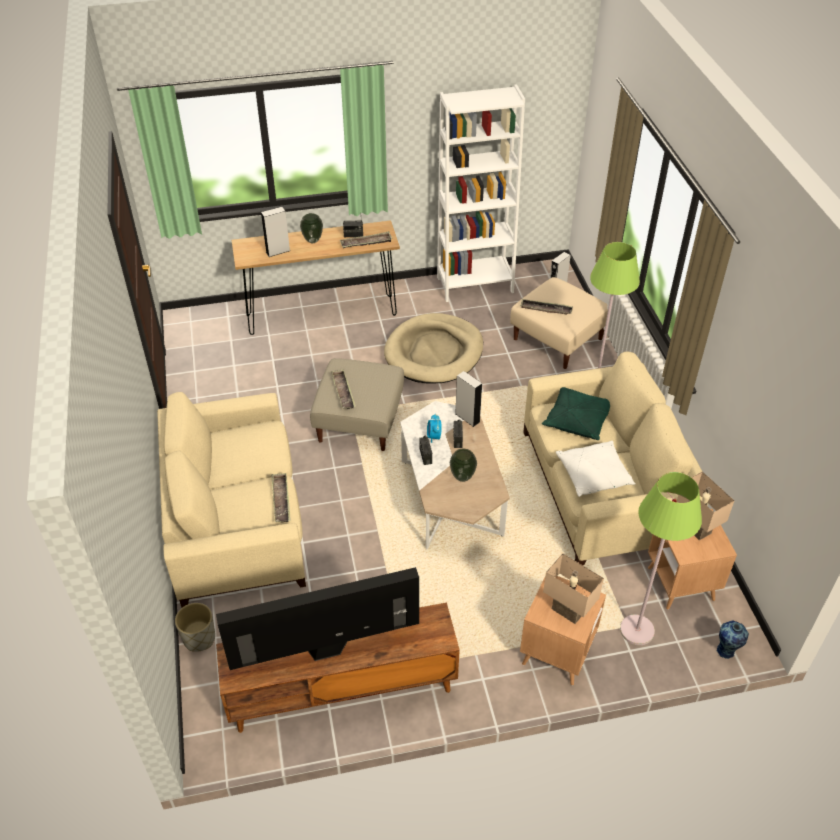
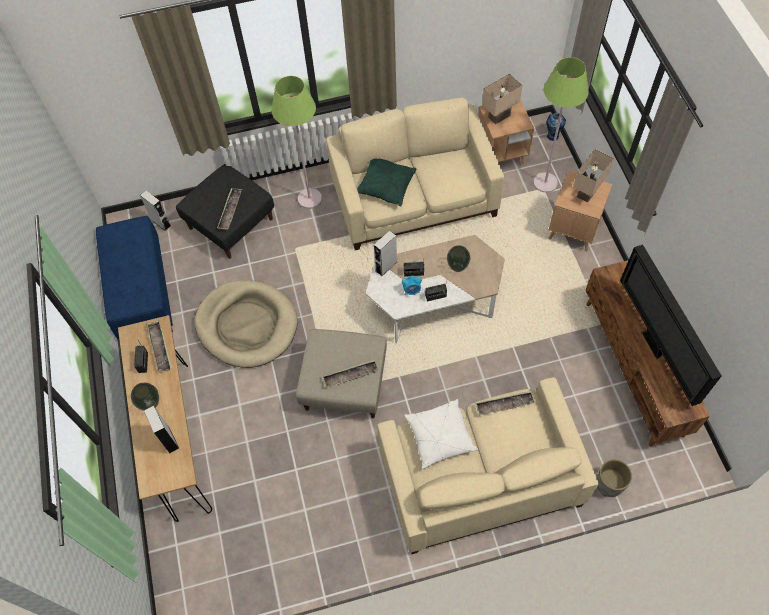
camera: 90 degrees left, 15 degrees up
white bookcase [437,84,525,302] -> blue bench [96,216,173,339]
beige ottoman [510,277,608,369] -> black ottoman [176,164,274,259]
white pillow [556,441,636,497] -> white pillow moved to [404,399,478,469]

